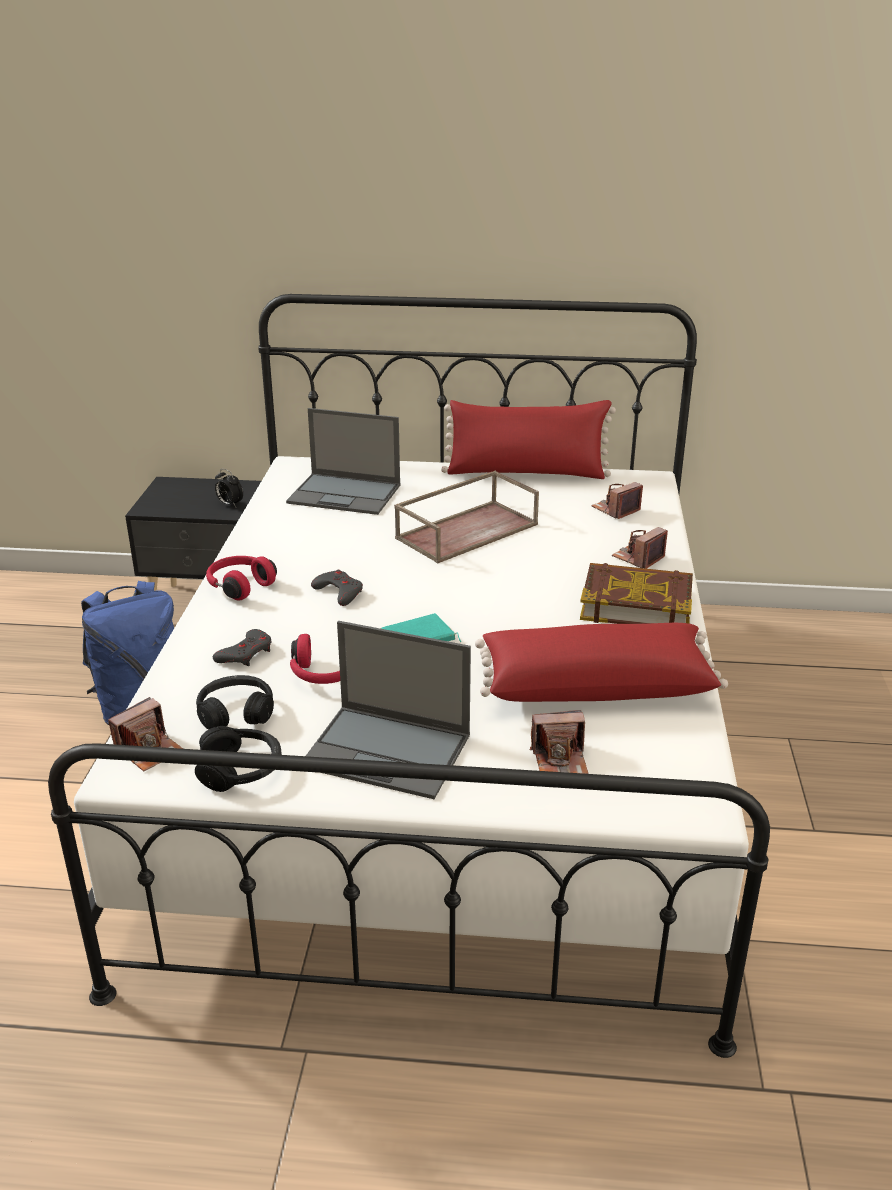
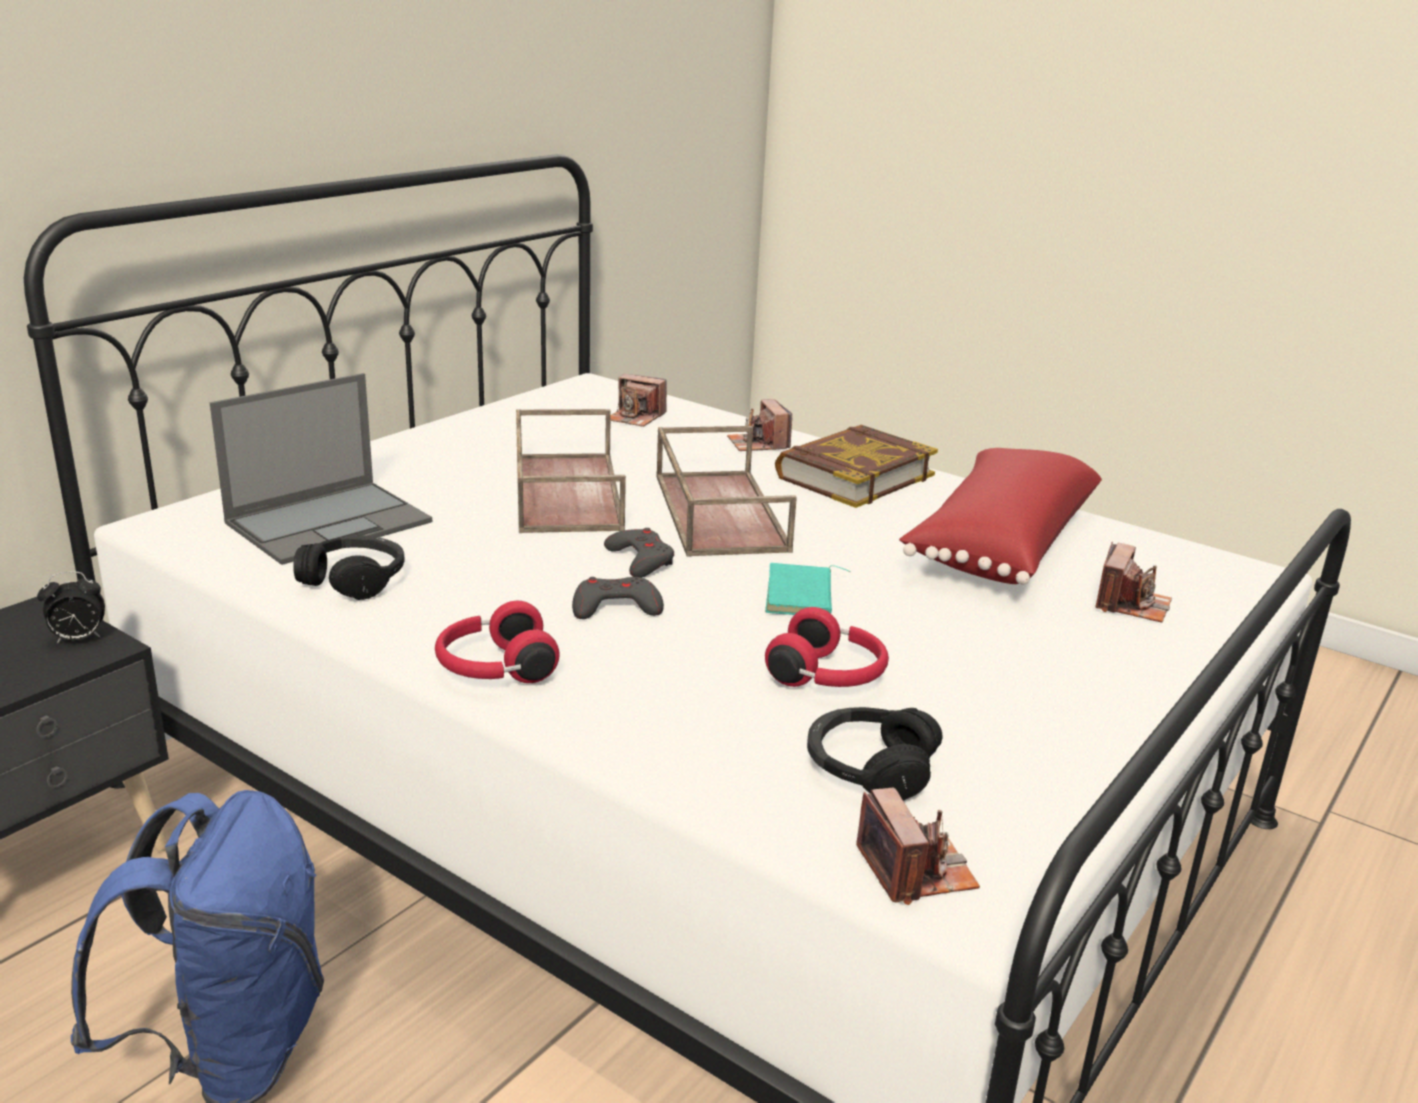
camera: 60 degrees left, 5 degrees down
black headphones [195,726,281,792] -> black headphones moved to [293,536,404,600]
grey game controller [213,629,272,666] -> grey game controller moved to [604,528,674,578]
laptop [306,621,471,799] -> none
red pillow [441,400,616,479] -> none
camera [591,482,643,519] -> camera turned 60 degrees counterclockwise [605,374,667,427]
none -> brown tray [656,426,797,557]

